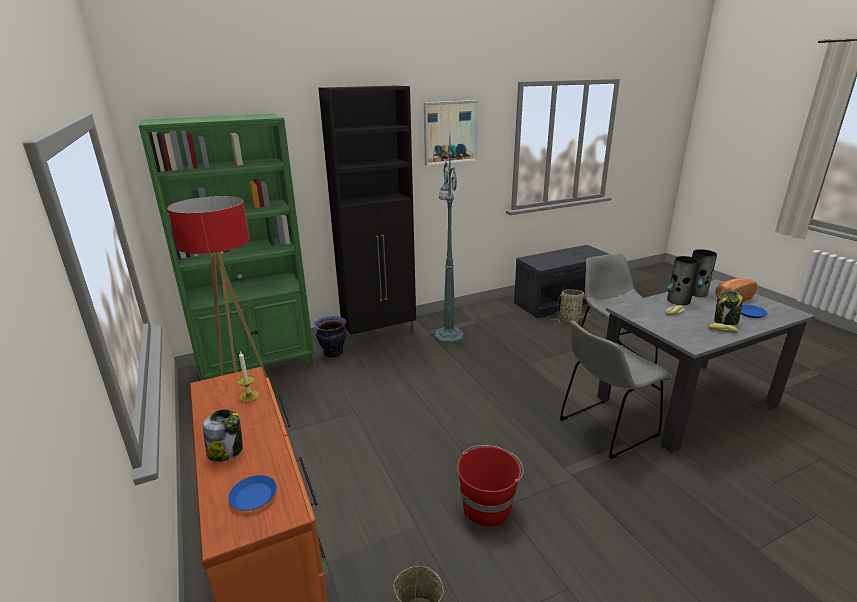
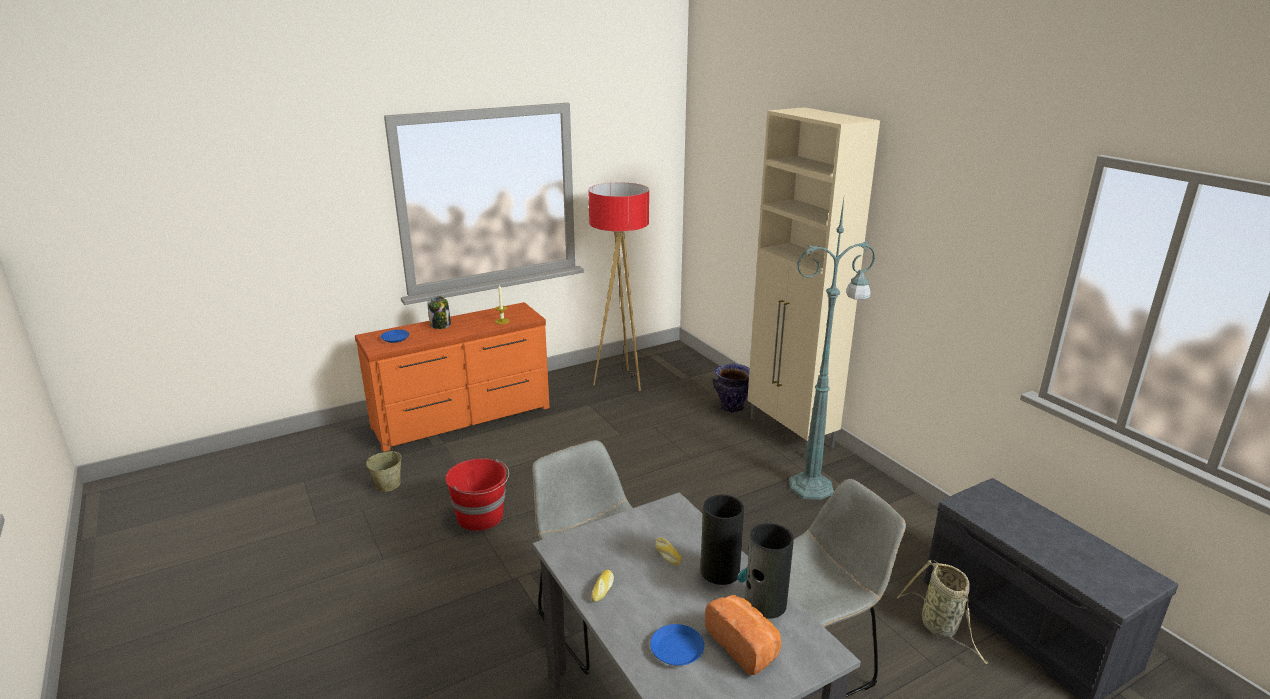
camera: 85 degrees right, 0 degrees up
green bookcase [139,114,314,380] -> none
black cabinet [318,86,416,347] -> beige cabinet [747,107,880,457]
picture [424,100,479,165] -> none
jar [714,290,743,326] -> none

